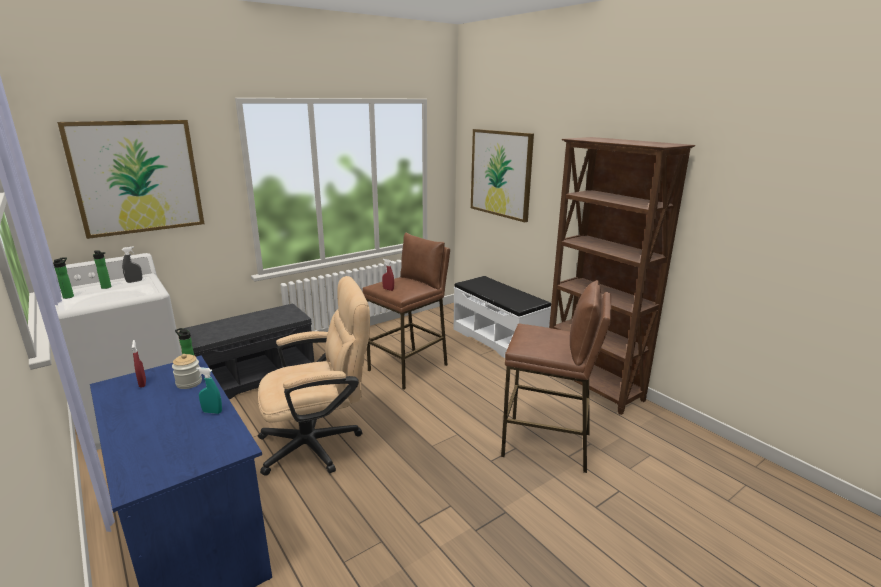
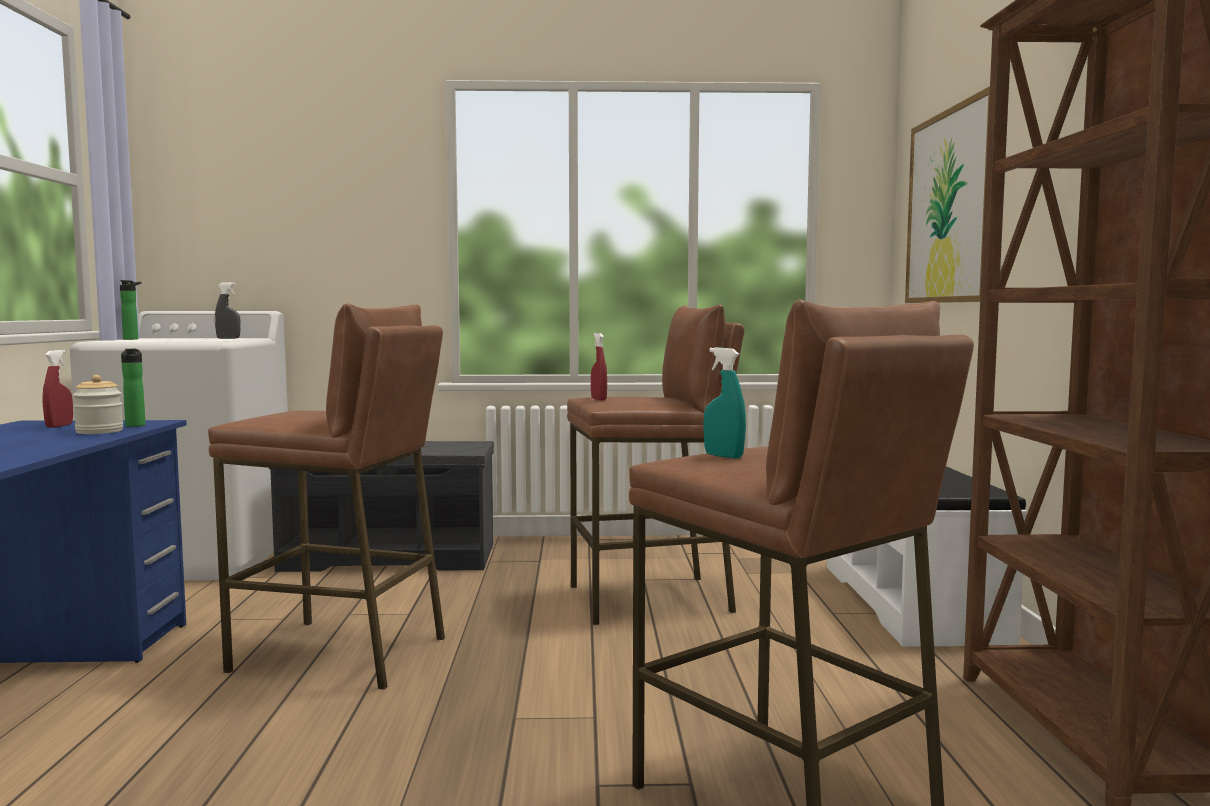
camera: 35 degrees right, 15 degrees down
picture [57,120,204,239] -> none
bottle [93,250,111,289] -> none
turquoise spray bottle [196,367,222,414] -> turquoise spray bottle moved to [703,347,746,459]
beige office chair [258,276,370,476] -> brown stool [208,303,445,690]

